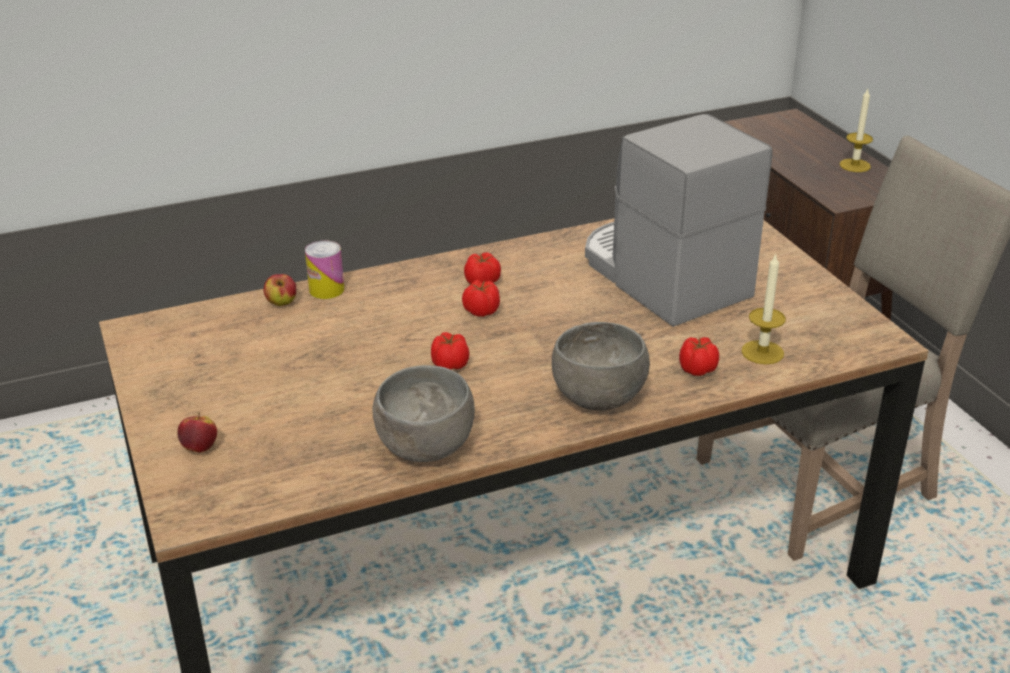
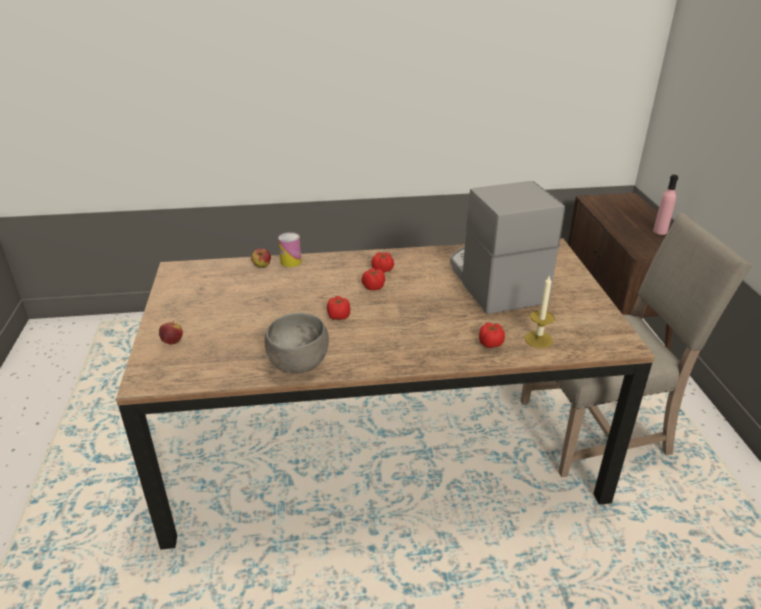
camera: 15 degrees right, 0 degrees up
grey bowl [552,322,650,411] -> none
candle [840,89,873,172] -> pink bottle [653,175,678,235]

